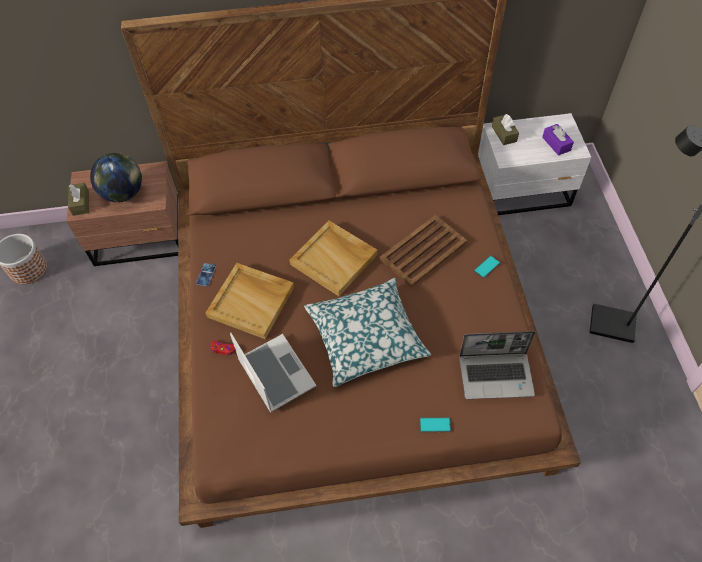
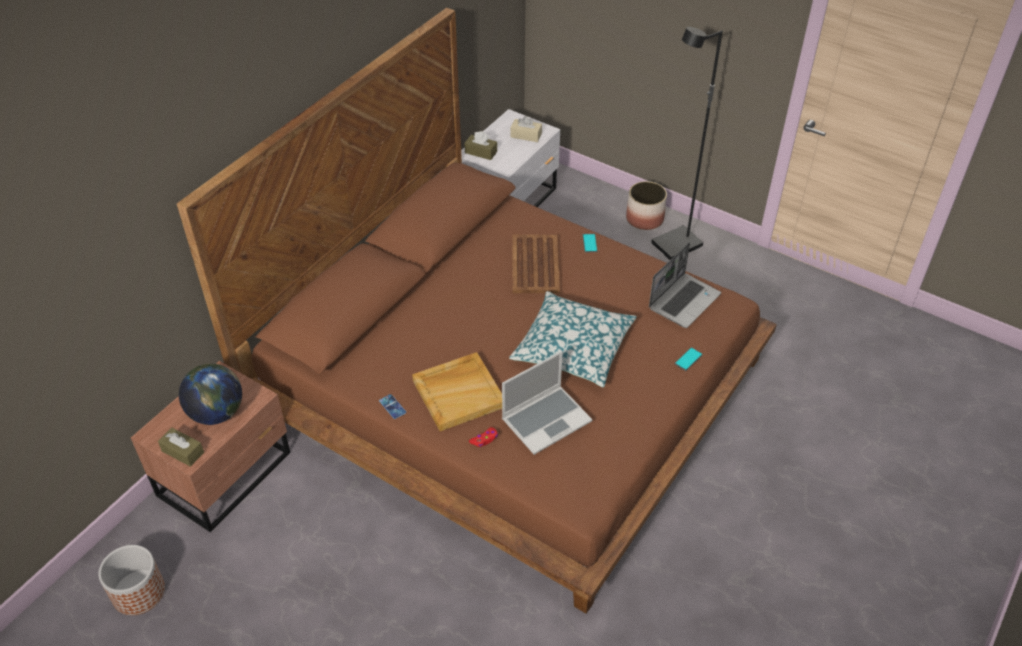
camera: 50 degrees left, 10 degrees down
laptop [230,333,316,413] -> laptop turned 135 degrees clockwise [502,351,592,455]
beige tray [290,221,377,296] -> none
purple tissue box [542,124,574,156] -> beige tissue box [511,116,542,142]
none -> planter [626,181,667,230]

